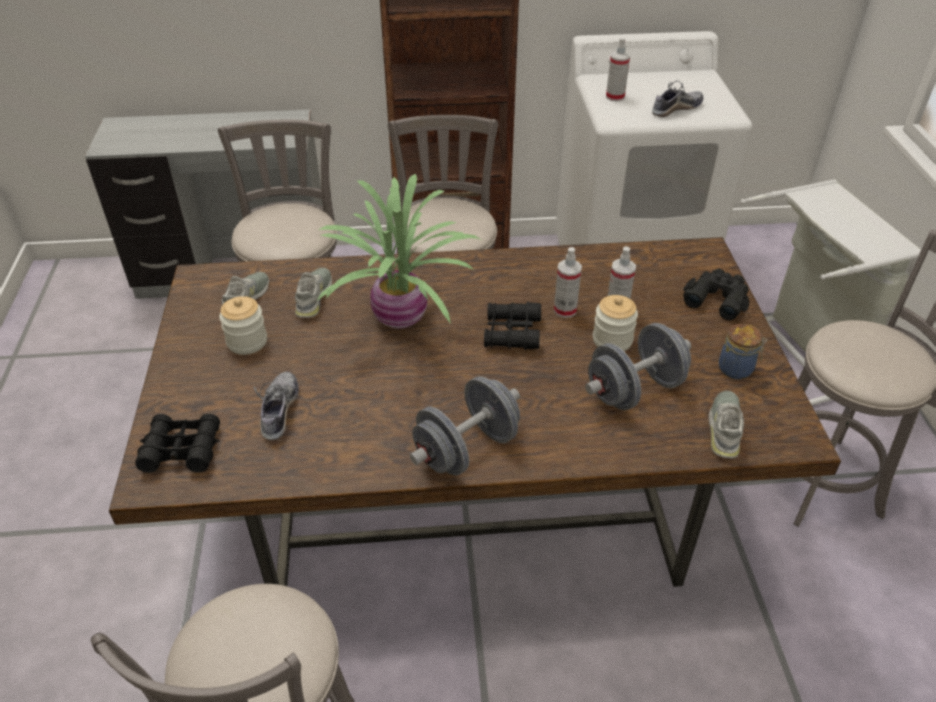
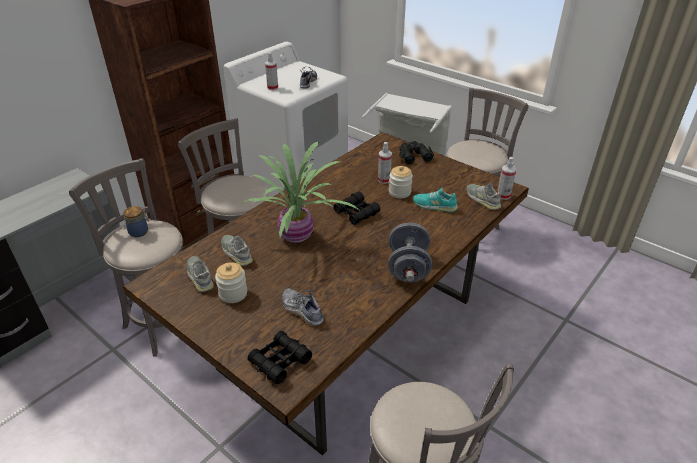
camera: 45 degrees left, 5 degrees down
spray bottle [554,247,582,318] -> spray bottle moved to [497,157,516,200]
grey dumbbell [585,323,691,410] -> turquoise shoe [413,187,458,212]
jar [719,324,767,379] -> jar moved to [123,206,149,237]

